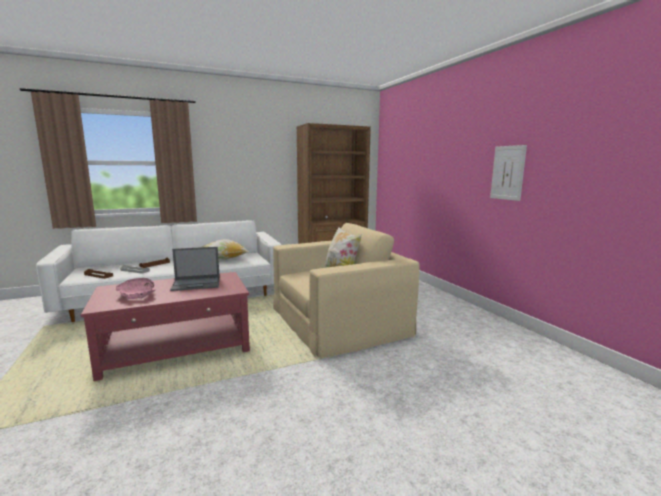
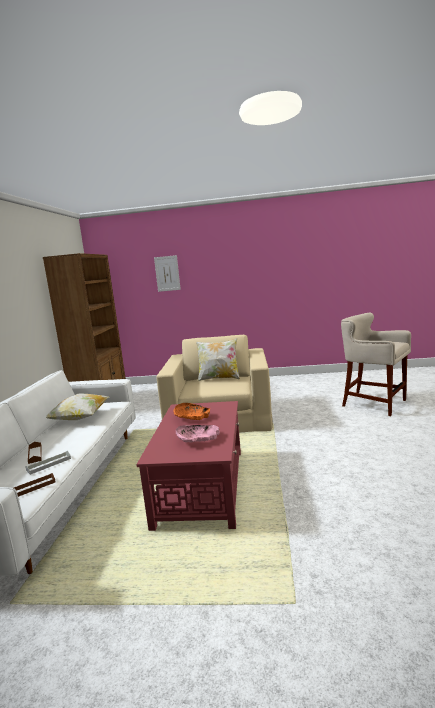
camera: 60 degrees left, 0 degrees up
laptop [170,247,220,291] -> orange bowl [173,403,211,420]
picture [490,145,527,201] -> picture moved to [154,255,181,292]
none -> beige stool [341,313,411,416]

